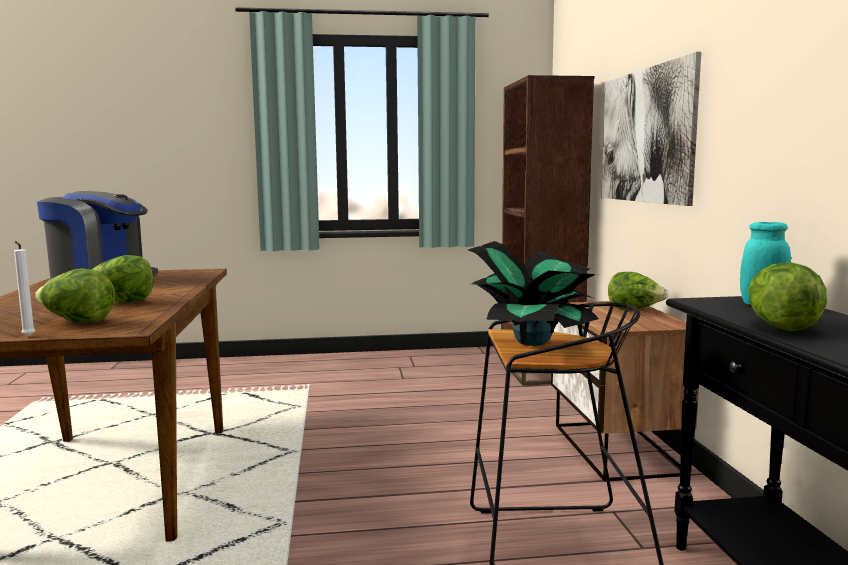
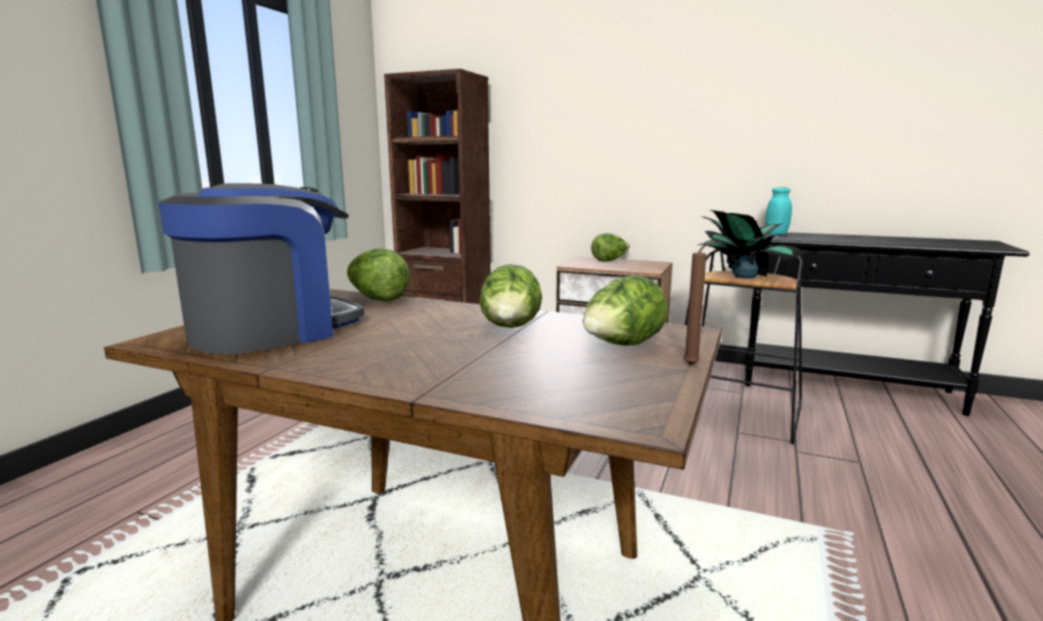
camera: 60 degrees left, 5 degrees up
white candle [14,241,35,336] -> brown candle [683,241,715,365]
picture [601,52,701,206] -> none
lettuce [748,262,827,331] -> lettuce moved to [347,248,410,301]

